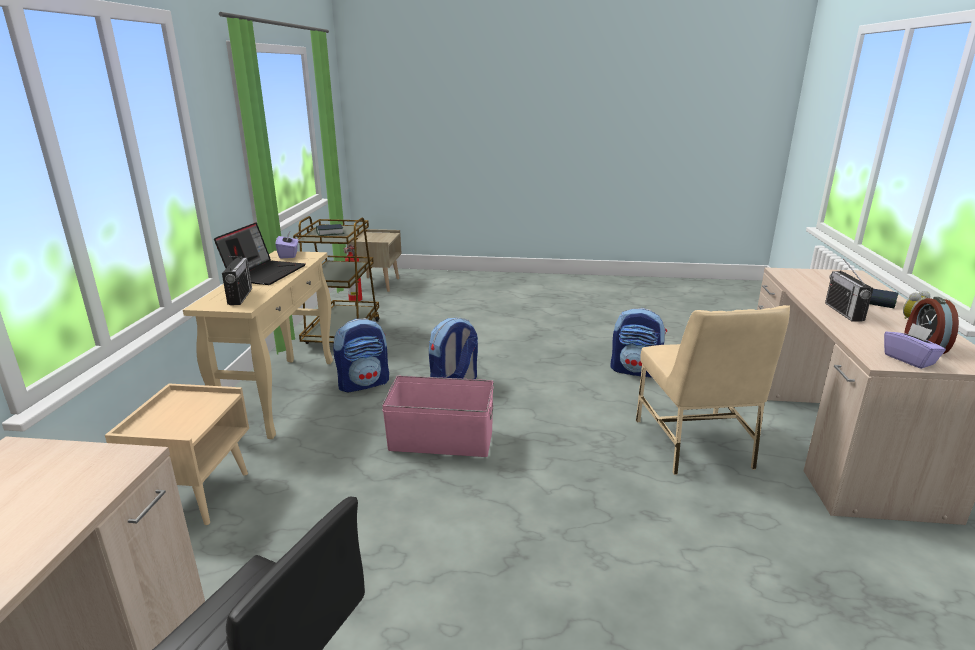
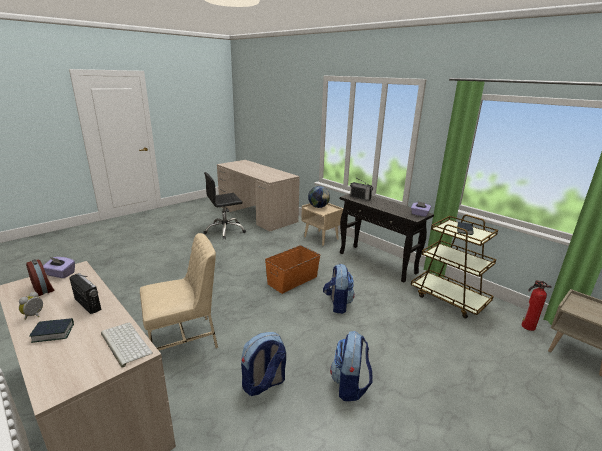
camera: 130 degrees right, 0 degrees up
beige console table [183,251,333,439] -> black console table [340,194,434,283]
laptop [214,222,305,285] -> none
backpack [333,318,389,392] -> backpack moved to [330,331,372,401]
pink storage box [382,376,494,457] -> orange storage box [265,245,320,294]
beige chair [636,305,790,475] -> beige chair turned 120 degrees clockwise [140,233,218,351]
none -> keyboard [101,323,153,368]
none -> globe [308,186,330,208]

